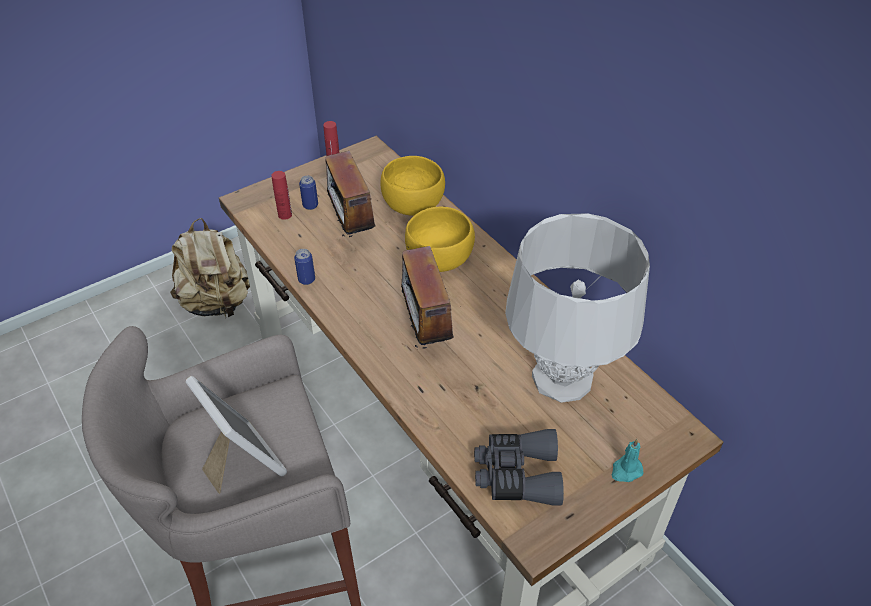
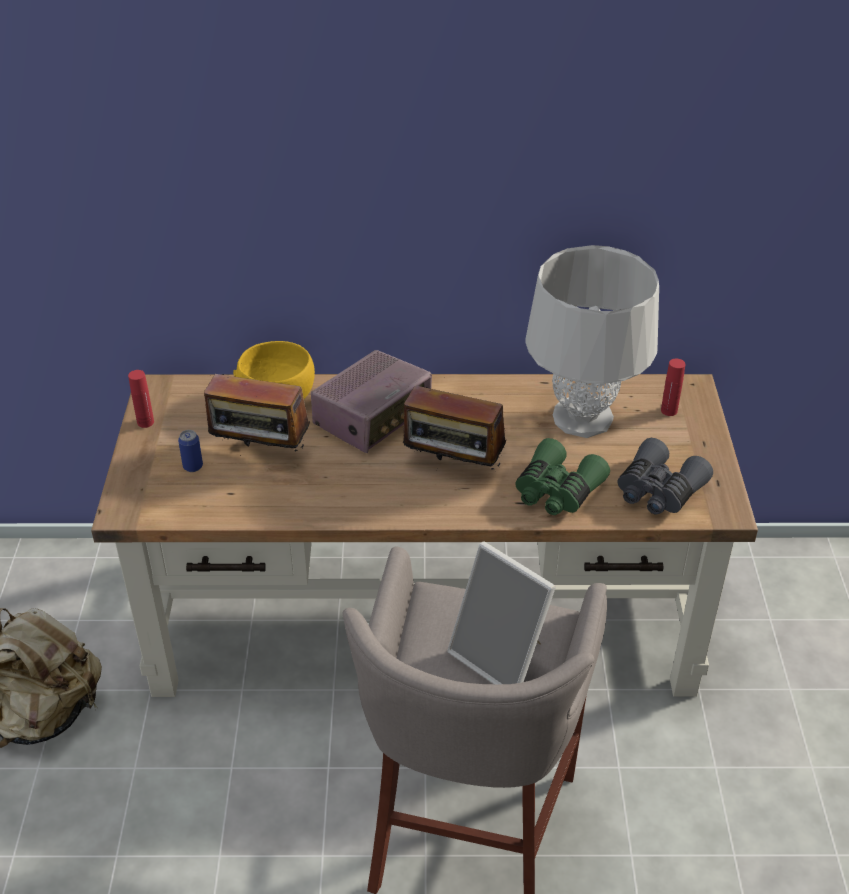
camera: 55 degrees left, 5 degrees down
picture frame [185,376,287,494] -> picture frame turned 135 degrees counterclockwise [447,542,556,684]
red bottle [271,171,292,220] -> red bottle moved to [661,359,686,416]
can [294,249,315,285] -> none
yellow bowl [405,207,475,272] -> radio [311,350,432,453]
turquoise candle [611,439,644,482] -> none
none -> green binoculars [515,438,610,515]

